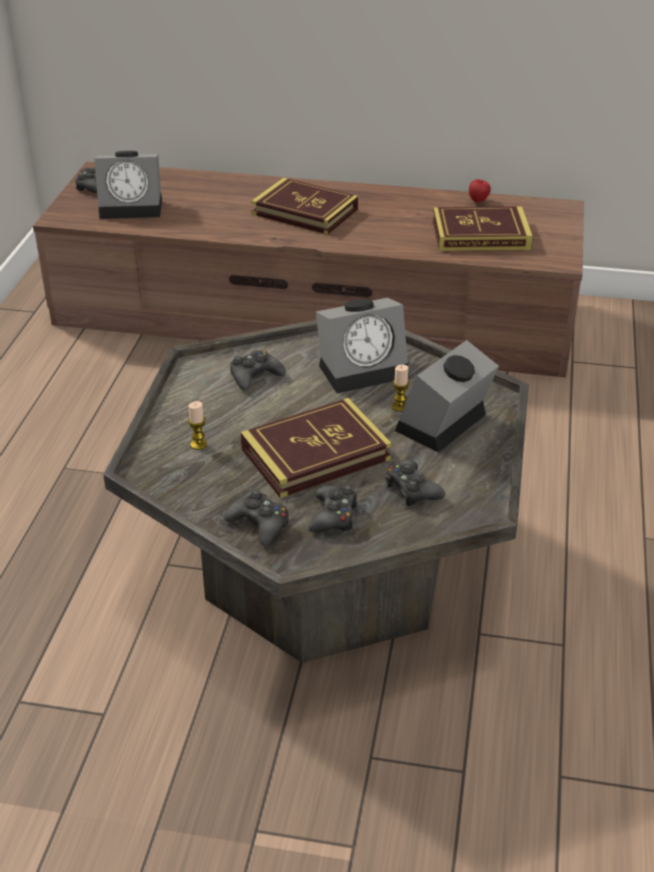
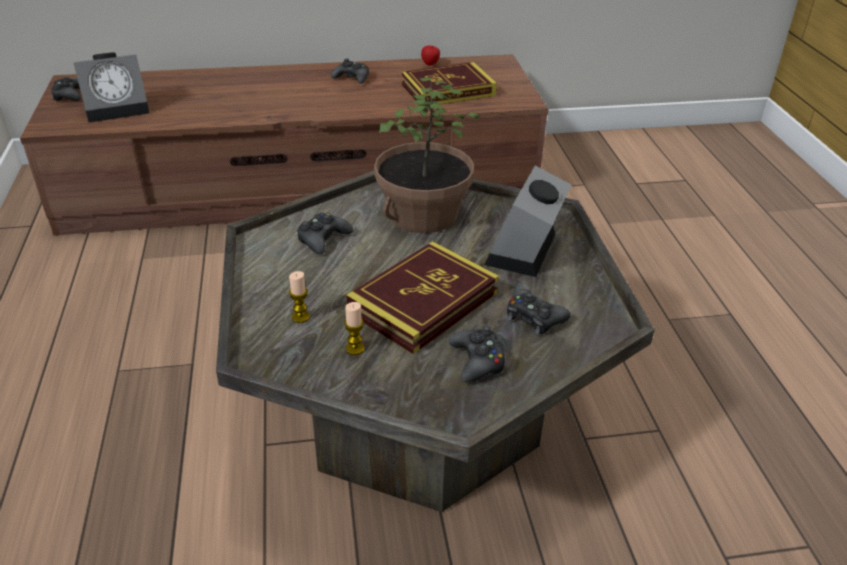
camera: 20 degrees left, 0 degrees up
black game controller [224,490,289,546] -> black game controller moved to [331,58,369,84]
book [251,177,358,235] -> none
alarm clock [316,298,409,393] -> potted plant [374,78,479,233]
candle [392,365,409,412] -> candle moved to [344,302,365,355]

